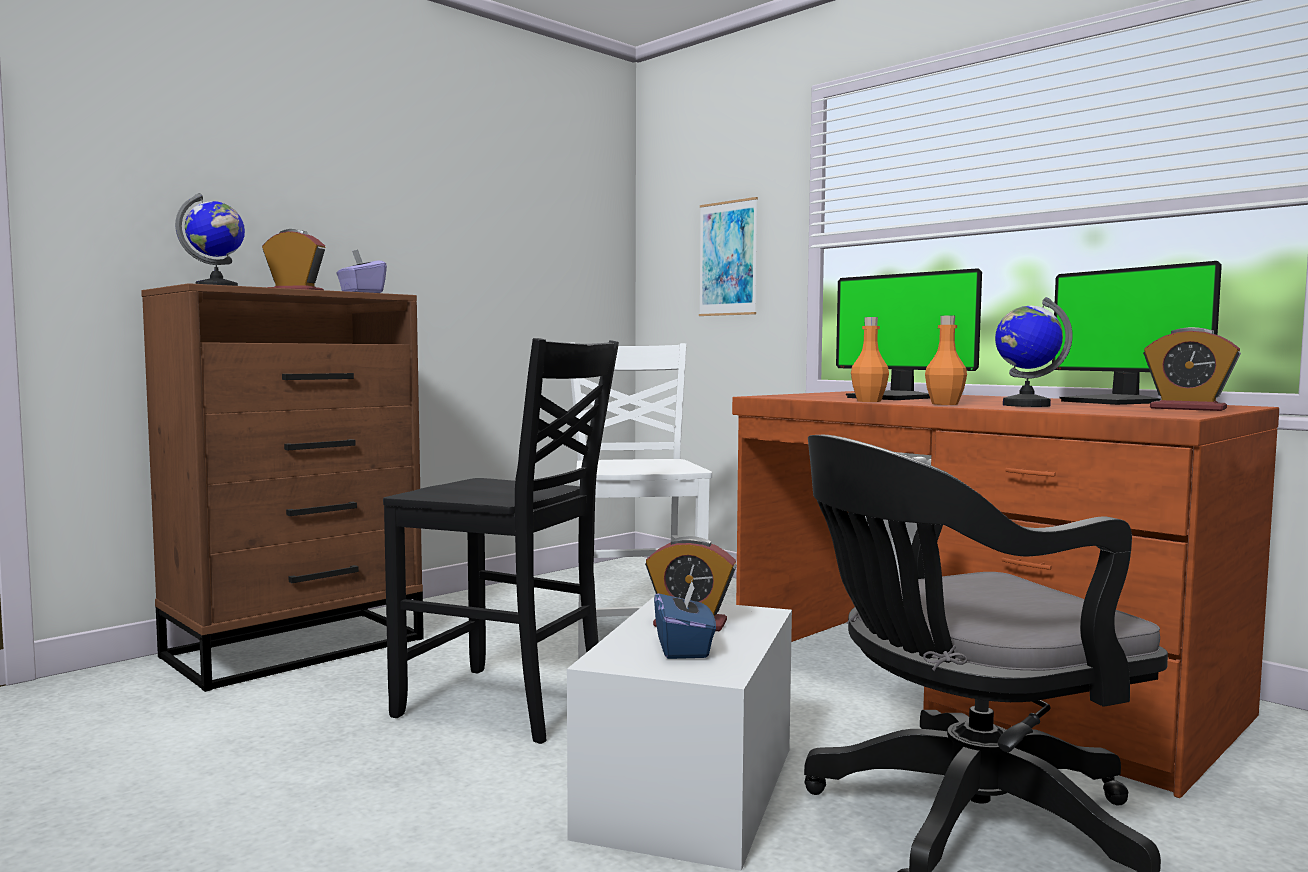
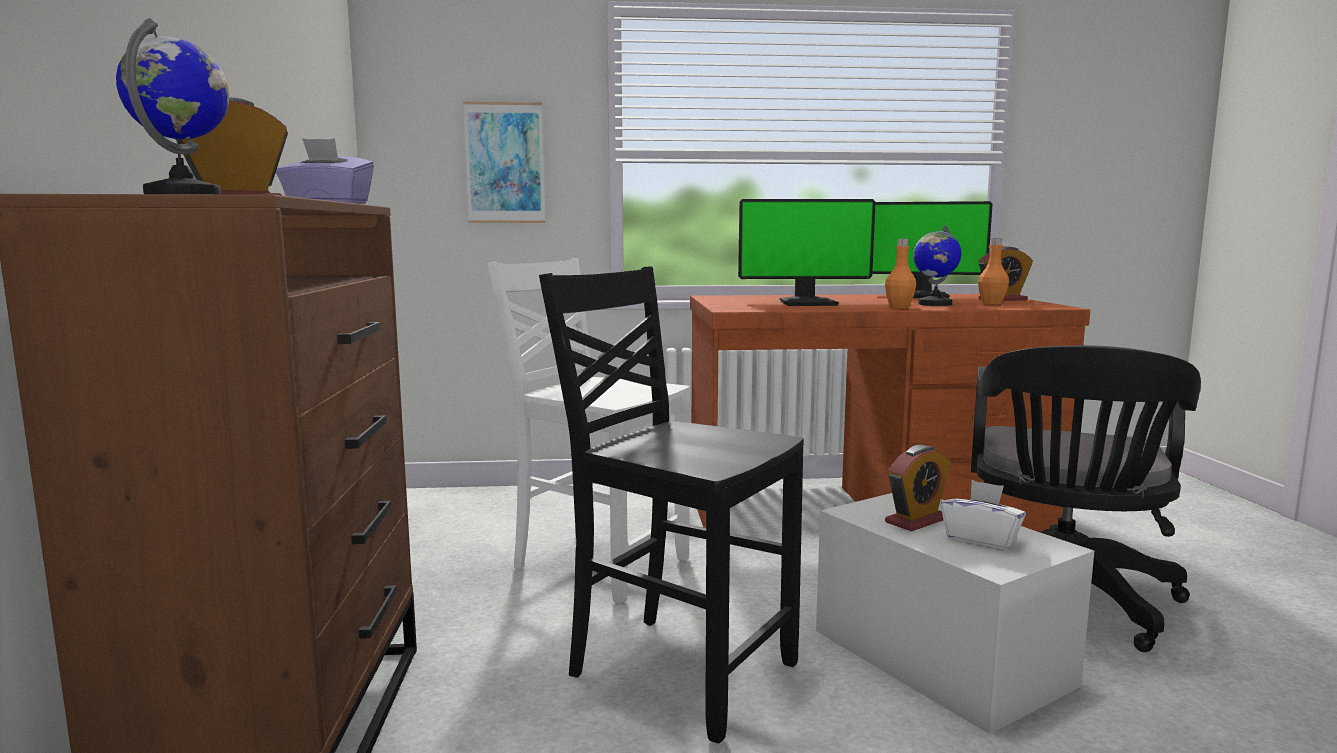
camera: 50 degrees left, 5 degrees up
black chair [383,338,619,744] -> black chair turned 120 degrees counterclockwise [539,267,804,744]
blue tissue box [654,581,716,659] -> white tissue box [941,480,1026,550]
orange bottle [851,317,889,402] -> orange bottle moved to [978,238,1009,304]

